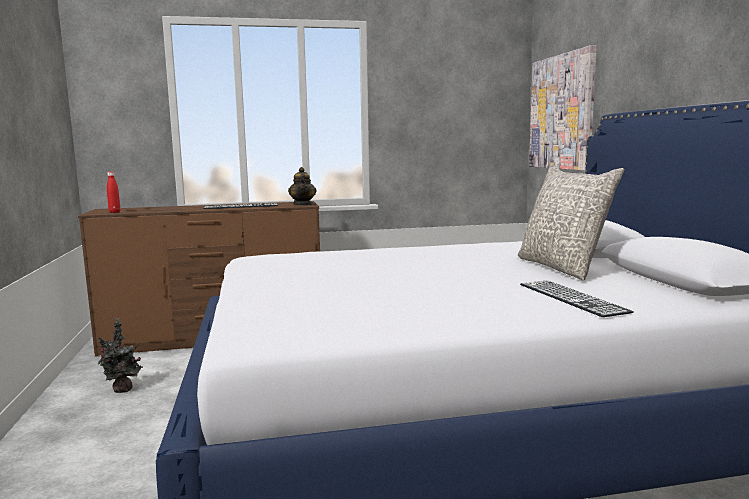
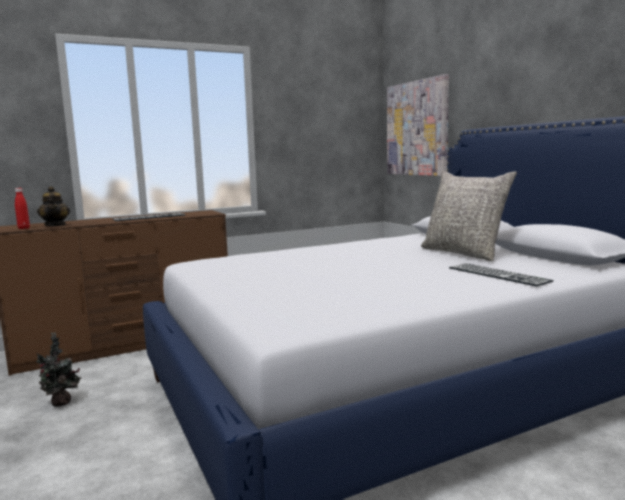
camera: 15 degrees left, 0 degrees up
teapot [288,167,316,205] -> teapot moved to [37,186,70,226]

